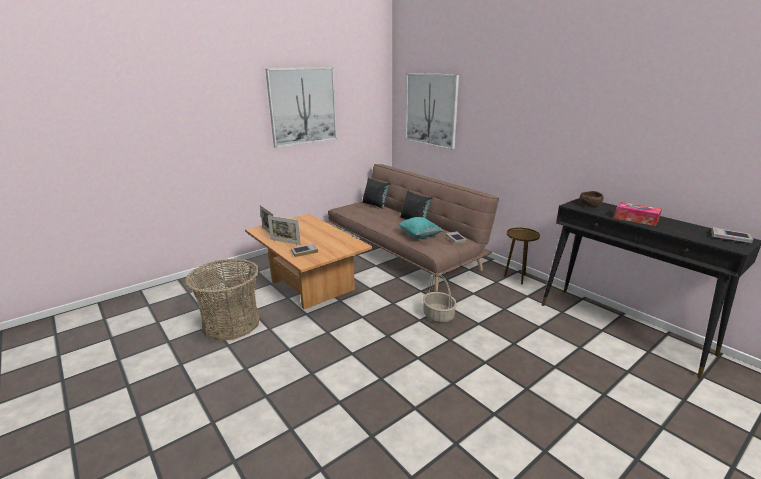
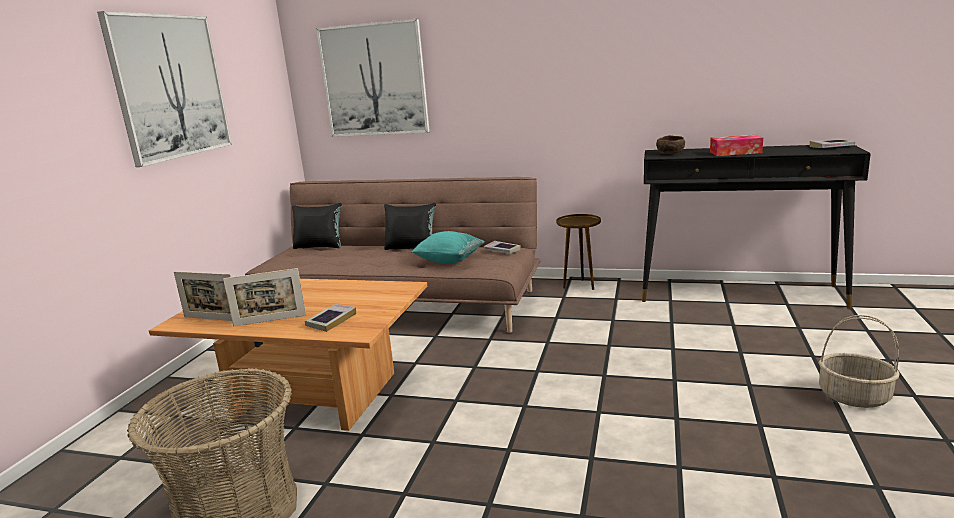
camera: 35 degrees left, 5 degrees down
basket [423,273,457,323] -> basket moved to [819,315,900,408]

